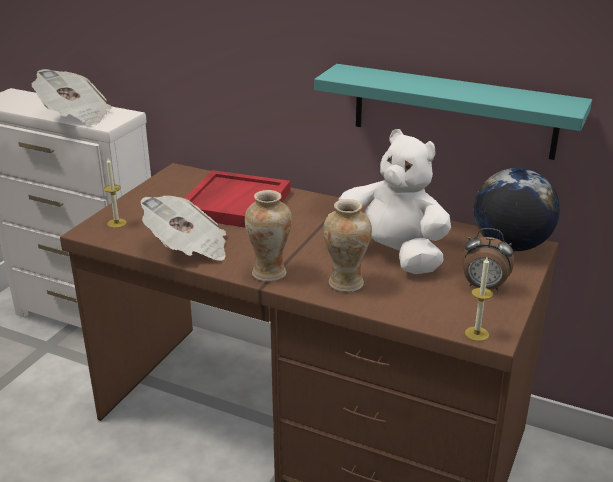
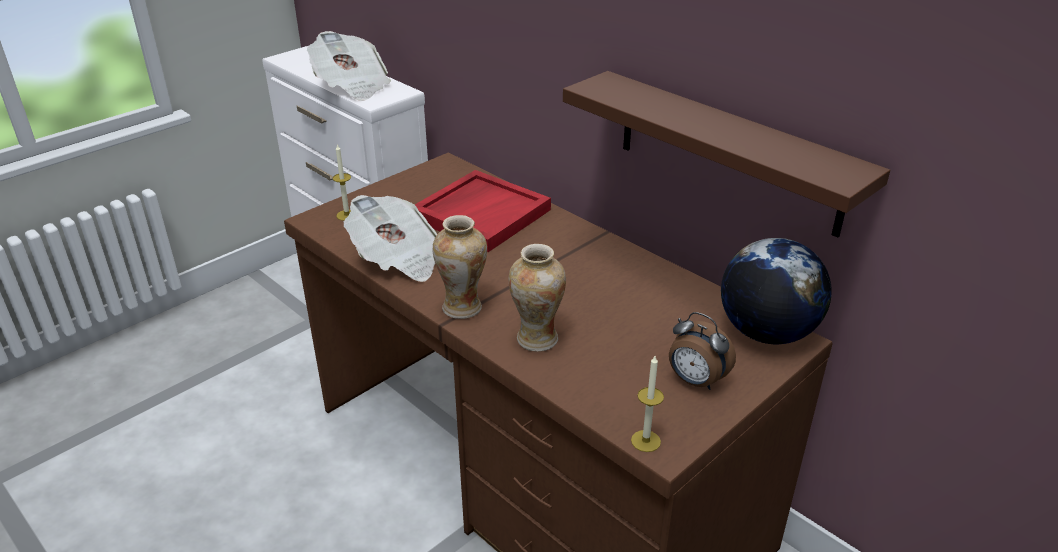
camera: 20 degrees right, 5 degrees up
turquoise shelf [314,64,592,160] -> brown shelf [563,71,890,237]
white plush toy [338,129,451,274] -> none

